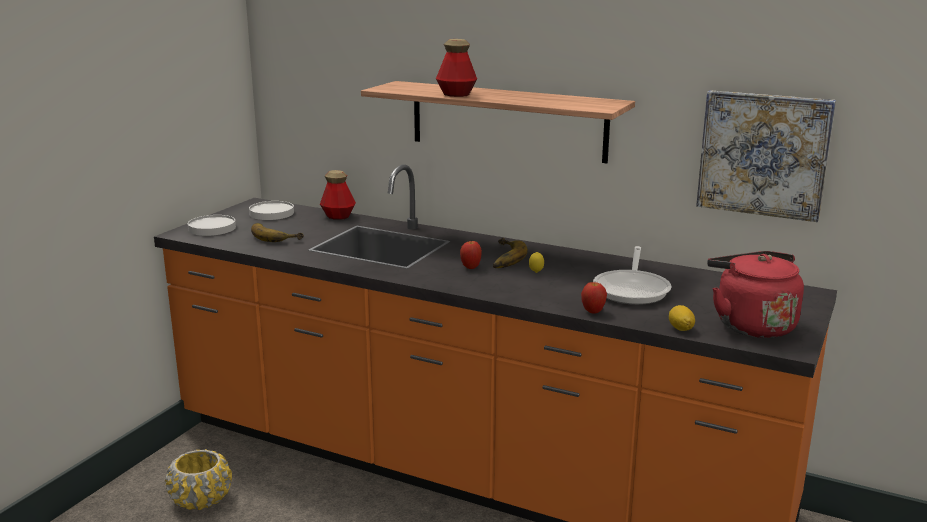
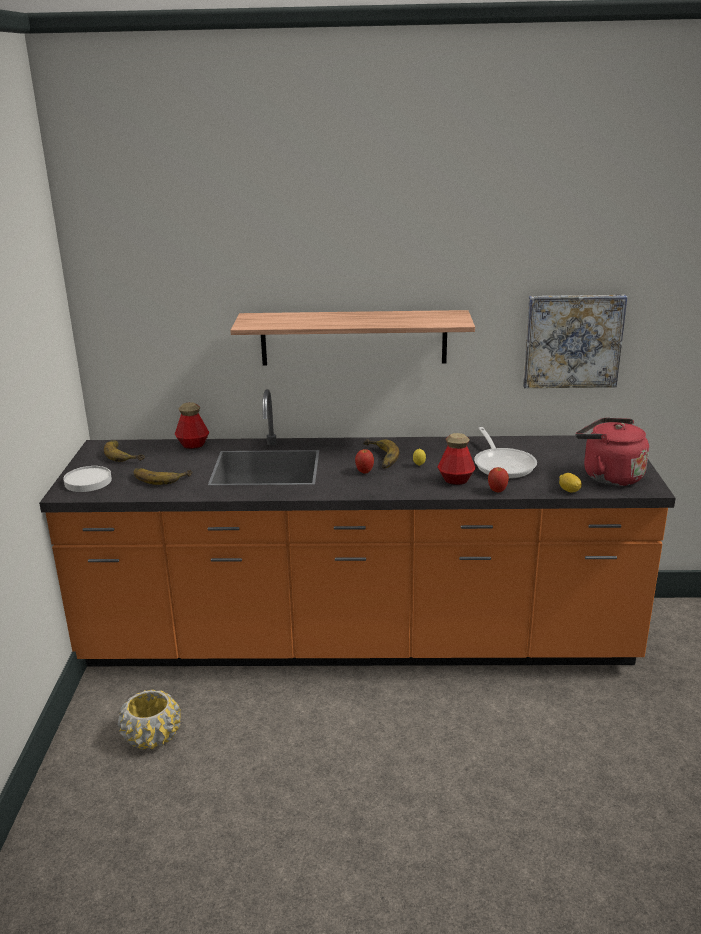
camera: 25 degrees left, 5 degrees up
white plate [249,201,294,220] -> banana [104,440,145,462]
bottle [436,39,477,97] -> bottle moved to [437,433,476,485]

